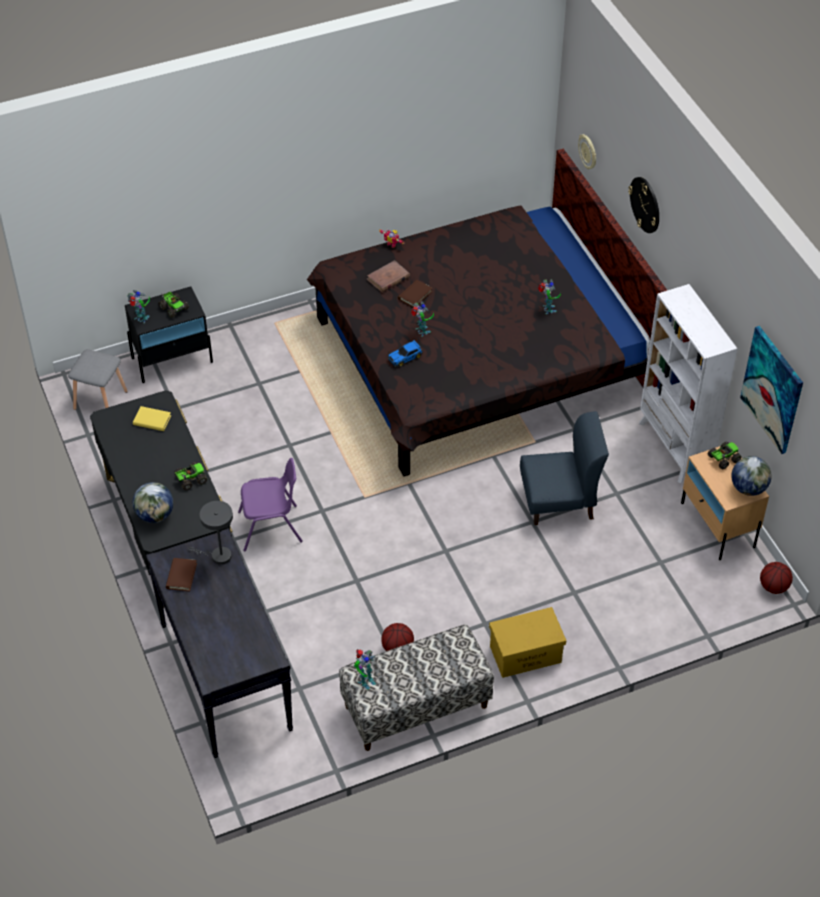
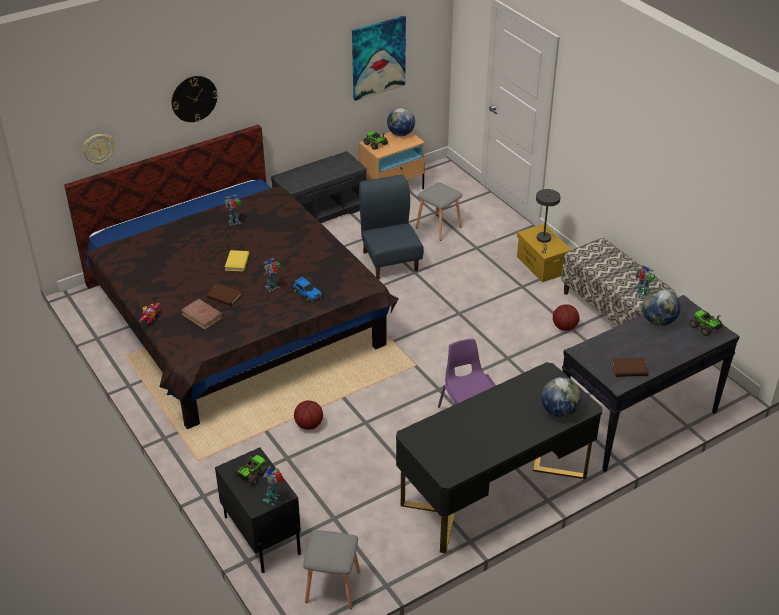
camera: 100 degrees left, 10 degrees down
yellow book [133,406,171,431] -> yellow book moved to [225,250,249,272]
toy truck [174,462,207,491] -> toy truck moved to [689,310,723,336]
grey table lamp [188,501,233,565] -> grey table lamp moved to [536,189,561,253]
white bookcase [639,284,738,483] -> grey bench [271,151,367,223]
basketball [760,562,793,594] -> basketball moved to [294,400,323,430]
none -> grey stool [416,182,462,241]
none -> globe [642,289,680,326]

